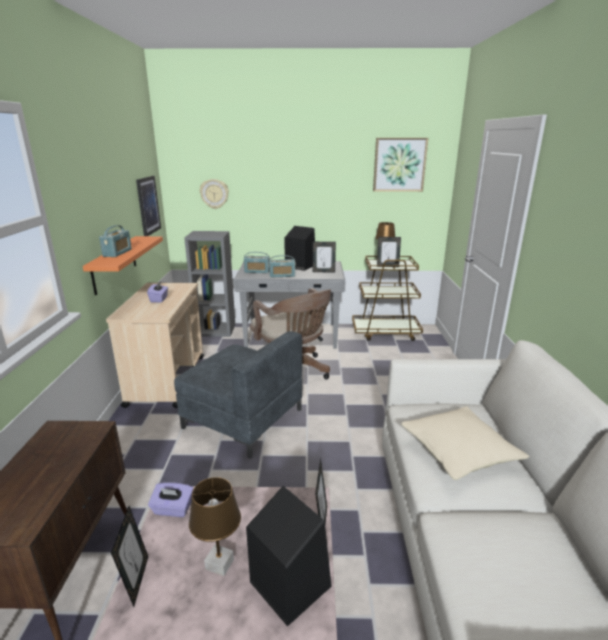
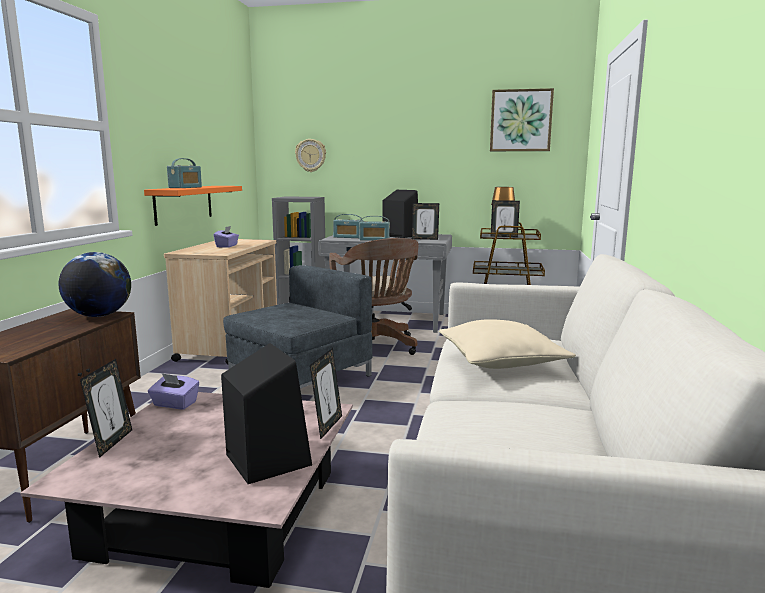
camera: 10 degrees right, 10 degrees down
picture [136,176,161,236] -> none
grey armchair [174,331,302,458] -> grey armchair turned 90 degrees counterclockwise [223,265,373,388]
brown table lamp [189,477,241,576] -> none
none -> globe [59,252,131,317]

